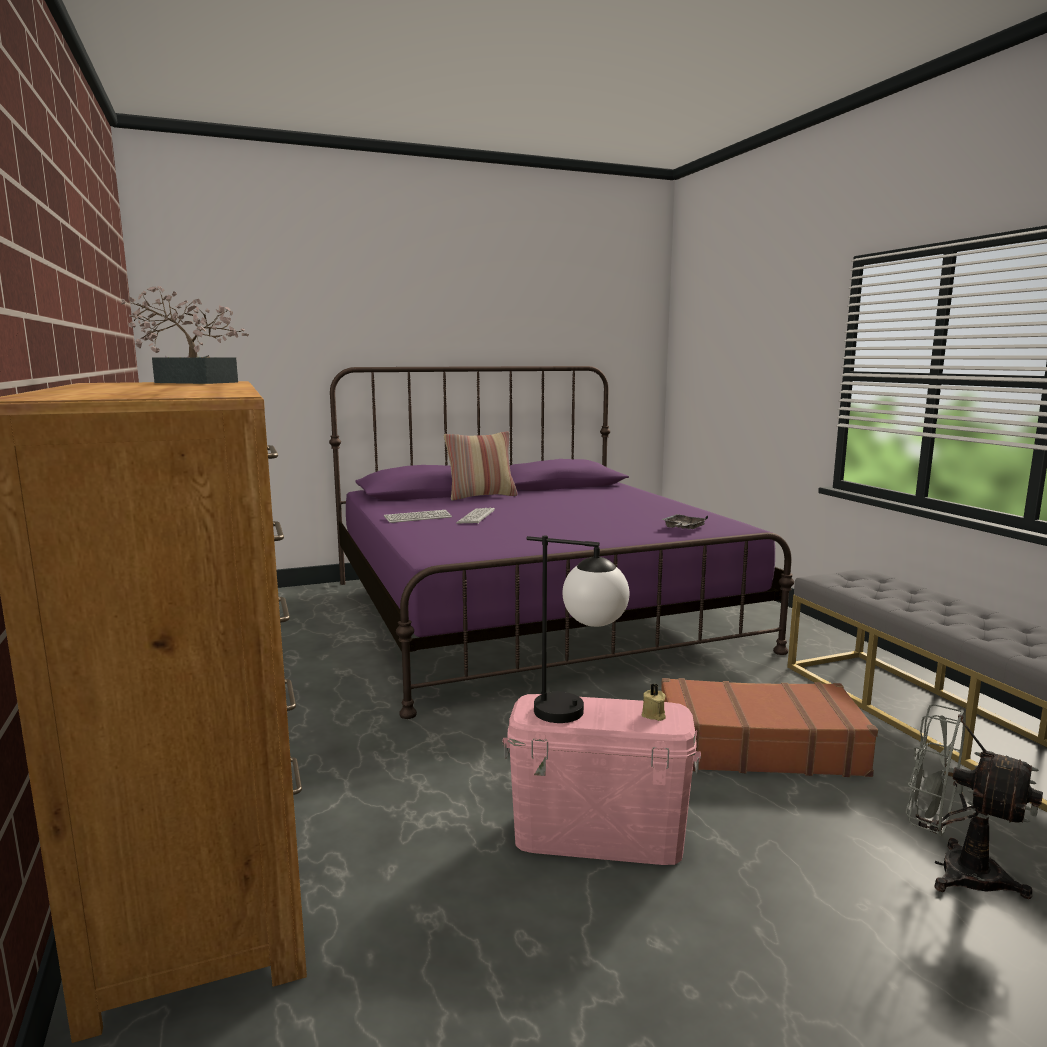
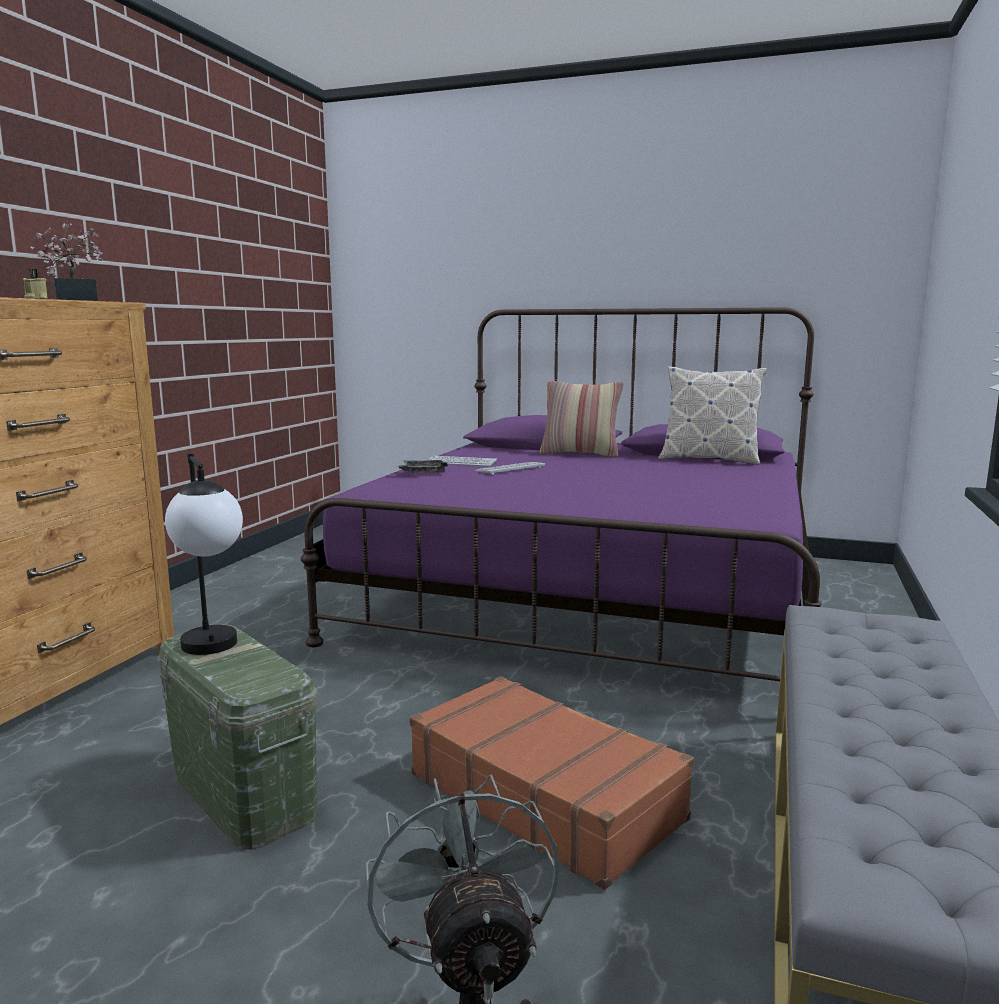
camera: 40 degrees right, 0 degrees up
pink storage box [503,694,701,865] -> green storage box [157,625,317,850]
beige candle [641,684,666,721] -> beige candle moved to [23,269,48,299]
grey tray [661,514,709,530] -> grey tray moved to [395,460,448,473]
none -> pillow [658,366,767,465]

